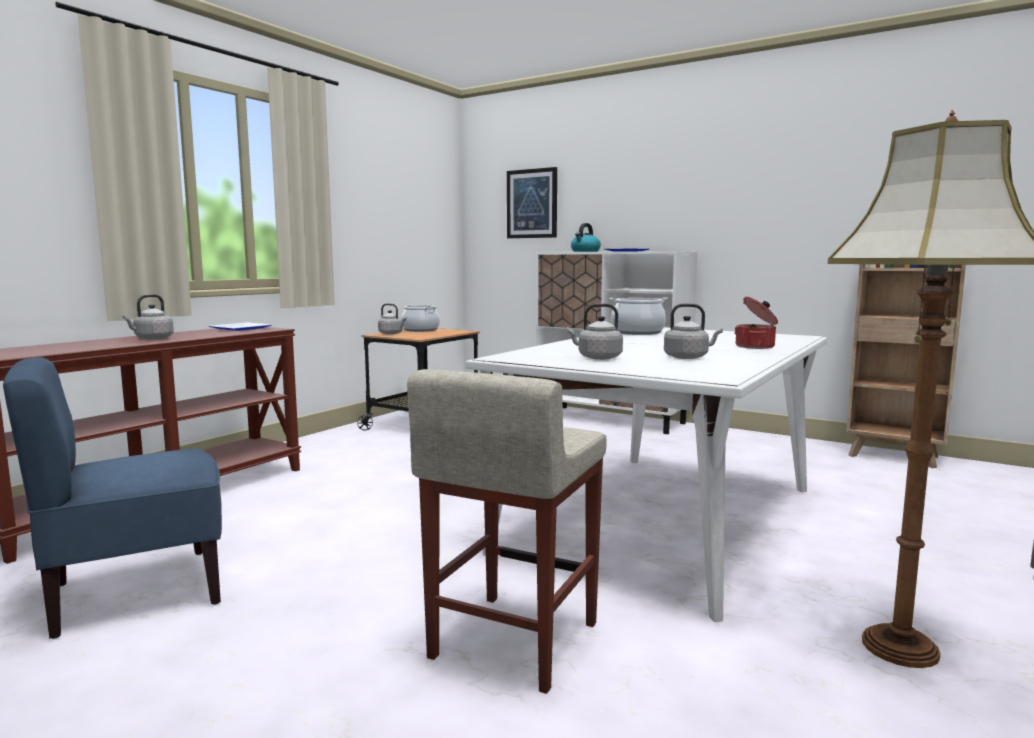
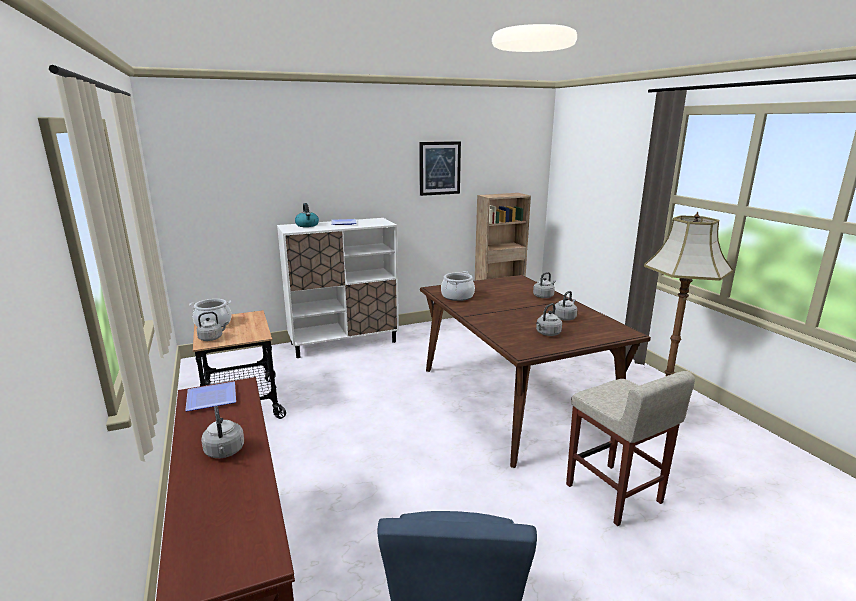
camera: 55 degrees left, 10 degrees up
white dining table [466,327,827,622] -> brown dining table [420,275,651,468]
picture [507,167,557,238] -> picture moved to [419,141,461,196]
cooking pot [734,297,778,349] -> grey kettle [533,272,556,298]

